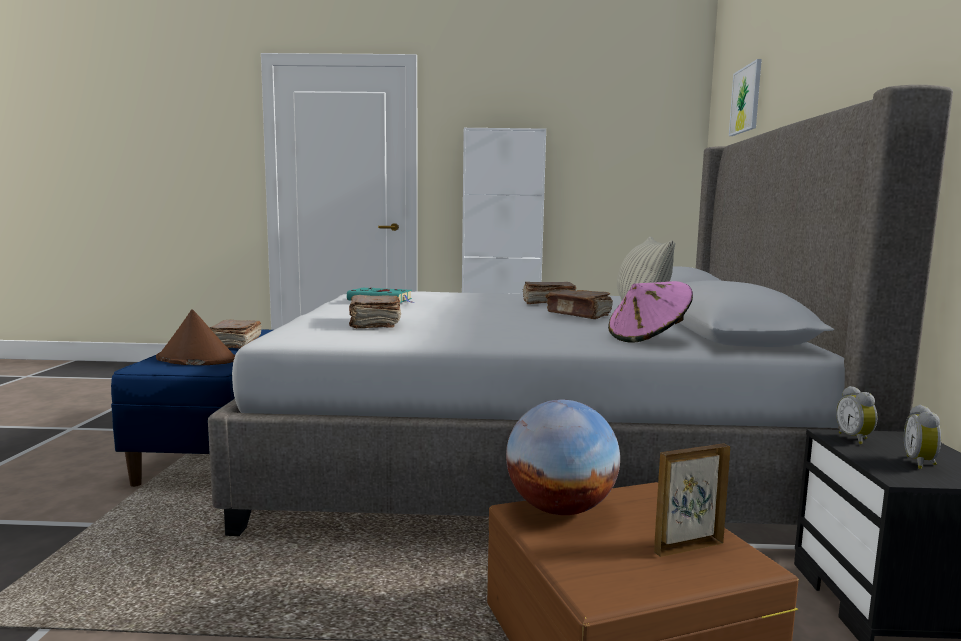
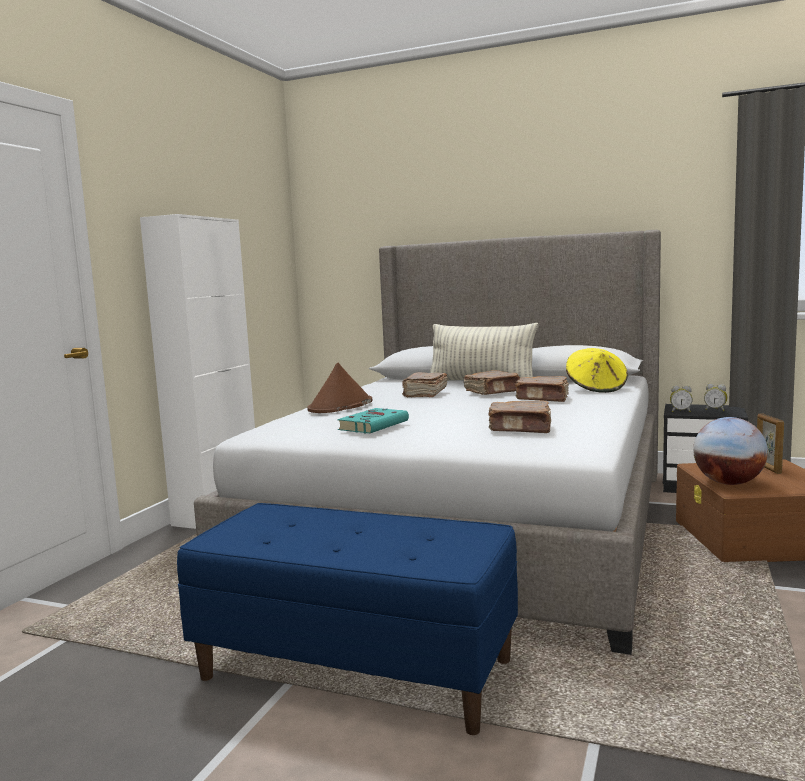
camera: 70 degrees left, 0 degrees up
brown hat [156,309,235,365] -> brown hat moved to [307,363,372,413]
brown book [210,319,262,348] -> brown book moved to [515,376,569,402]
pink hat [608,281,693,343] -> yellow hat [566,348,628,393]
picture [729,59,762,136] -> none

